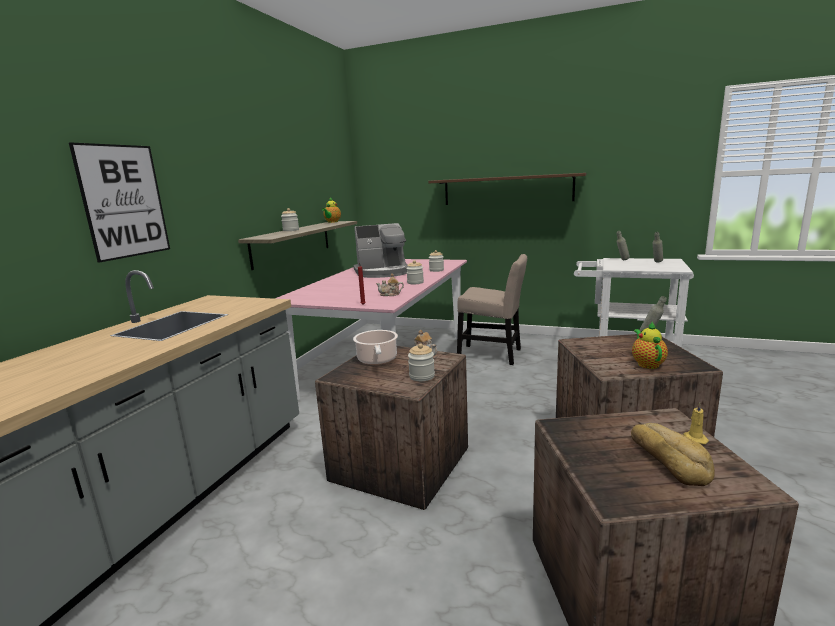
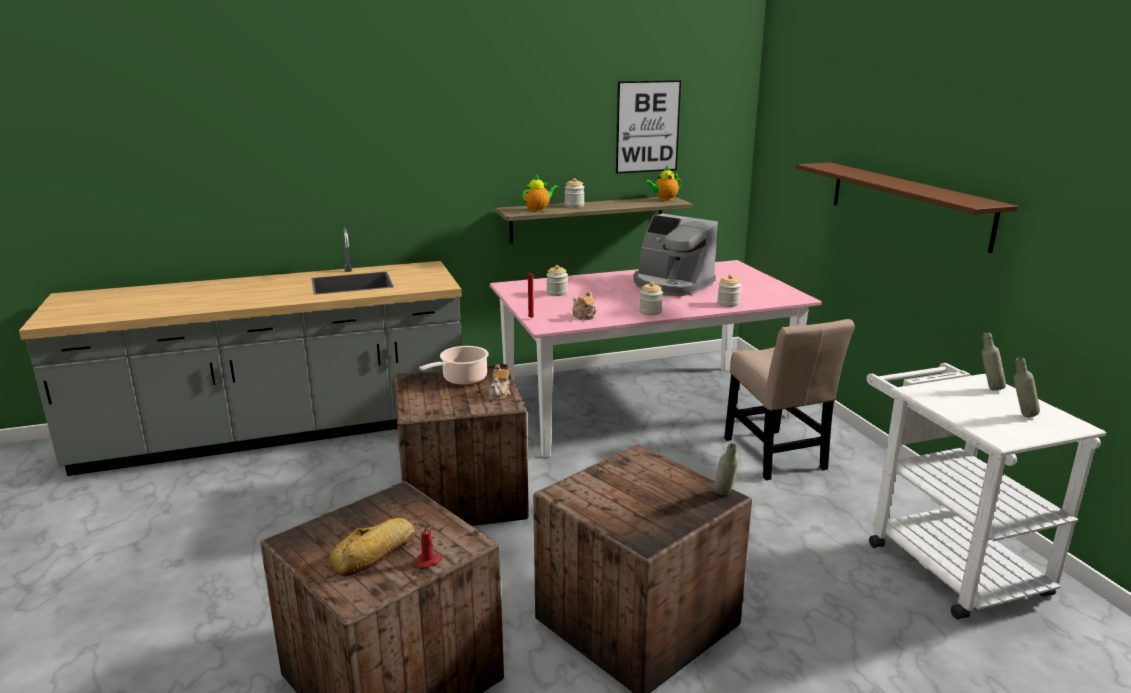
camera: 50 degrees right, 5 degrees up
picture [69,142,170,263] -> picture moved to [616,80,681,173]
jar [408,343,435,381] -> jar moved to [546,265,568,296]
teapot [632,322,668,369] -> teapot moved to [522,174,558,212]
yellow candle [683,402,709,444] -> red candle [415,524,443,568]

